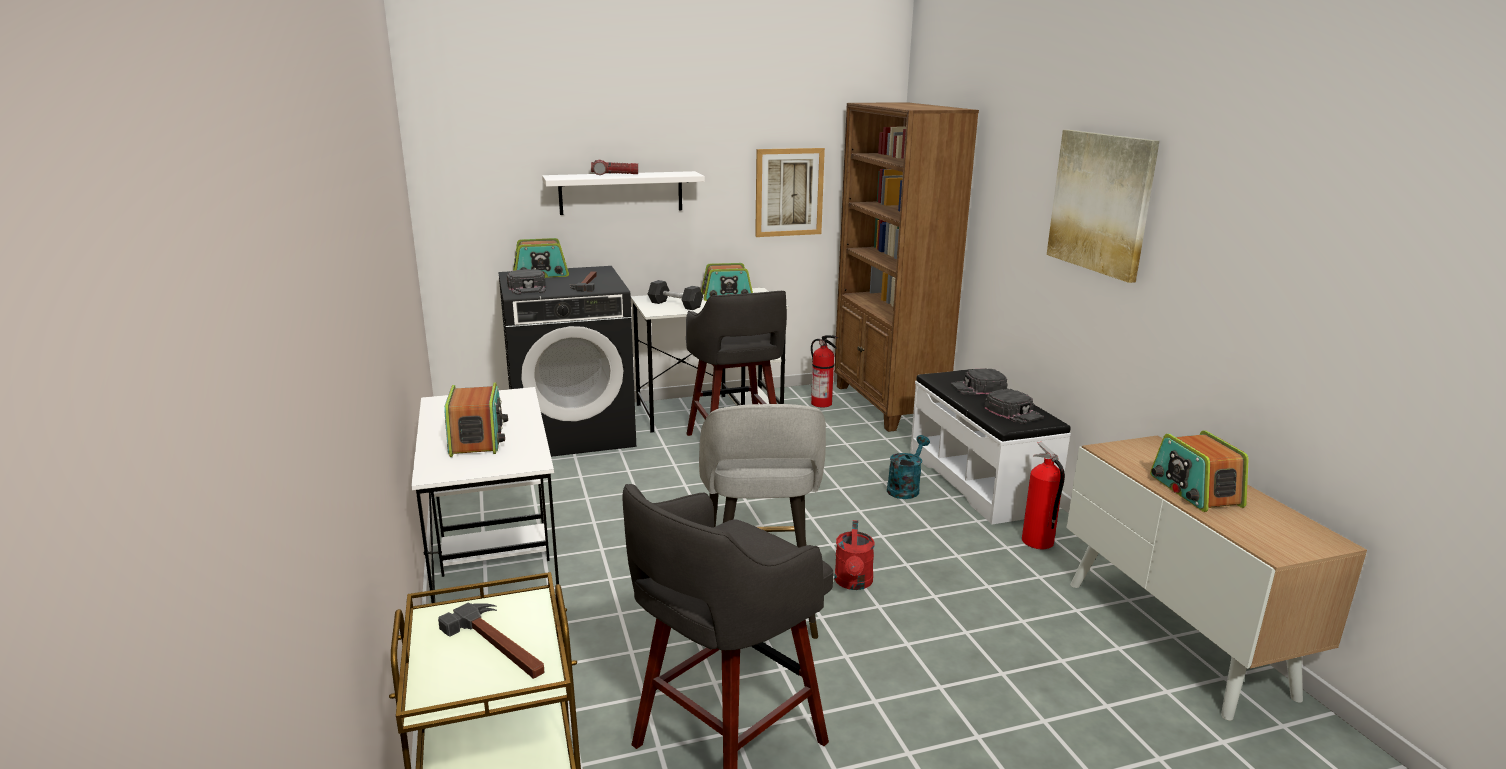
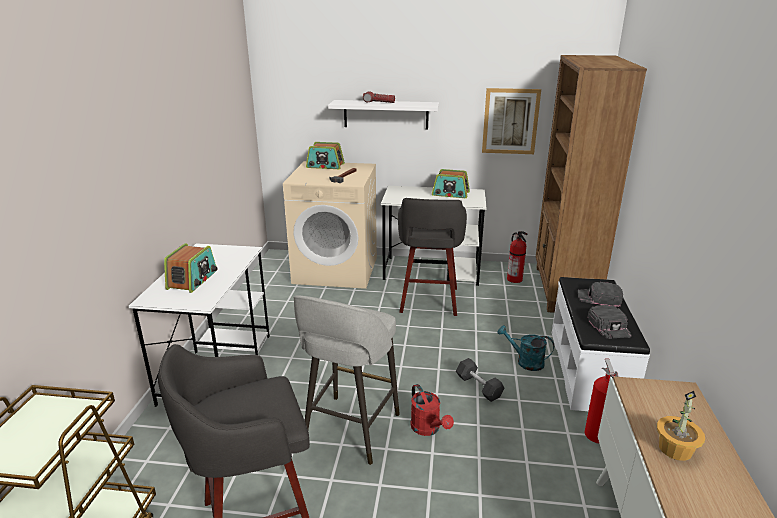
camera: 25 degrees right, 5 degrees up
hammer [438,602,544,679] -> none
black washing machine [498,266,636,457] -> beige washing machine [283,161,377,289]
black cap [507,269,546,295] -> none
grey dumbbell [648,280,703,310] -> grey dumbbell moved to [456,358,504,402]
red watering can [834,520,875,590] -> red watering can turned 60 degrees counterclockwise [410,384,454,436]
turquoise watering can [887,435,930,499] -> turquoise watering can turned 120 degrees counterclockwise [497,325,554,371]
picture [1047,130,1160,283] -> none
radio [1150,430,1249,512] -> potted plant [657,391,705,461]

